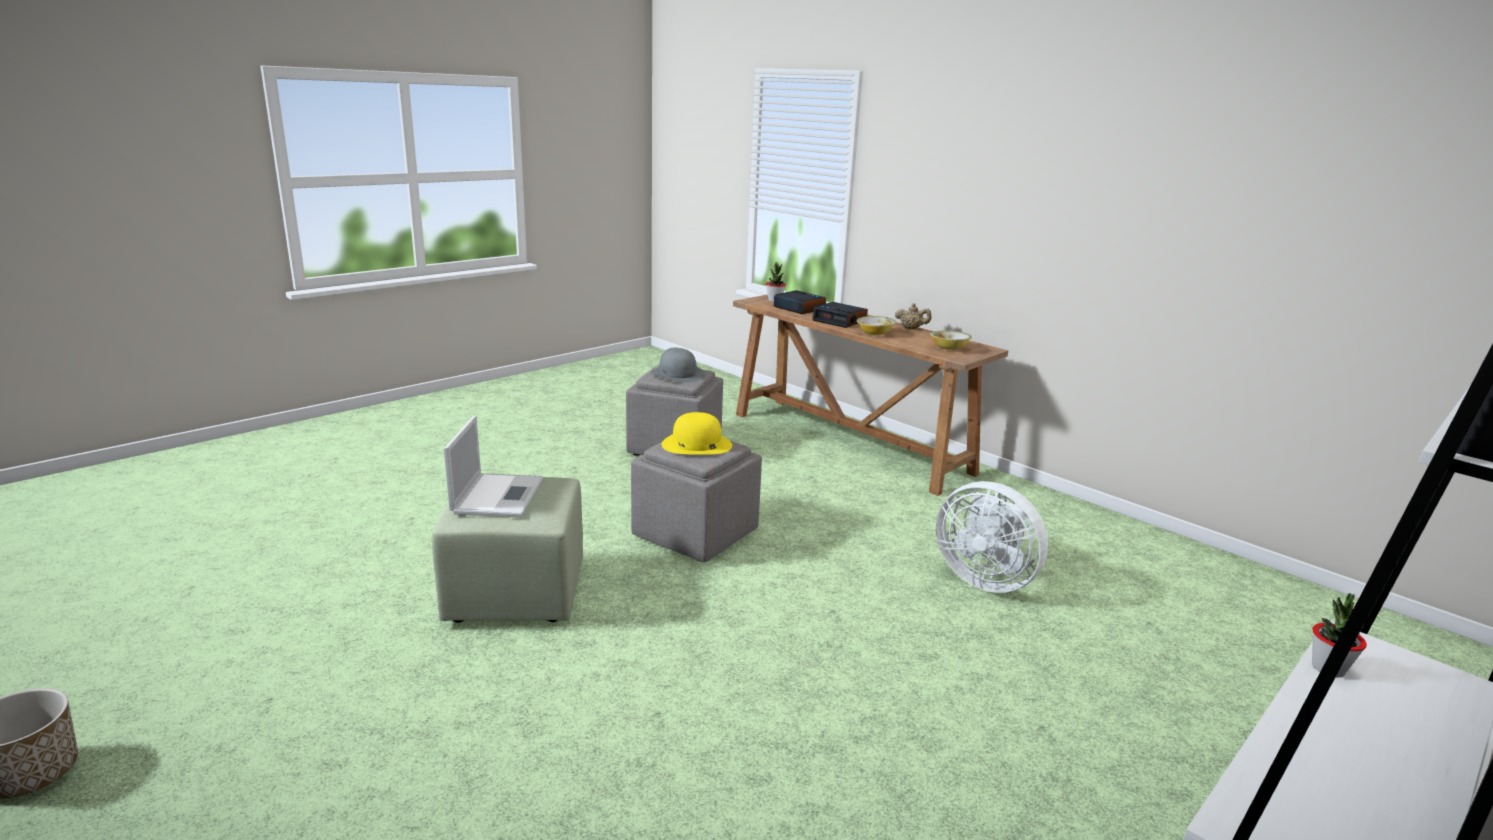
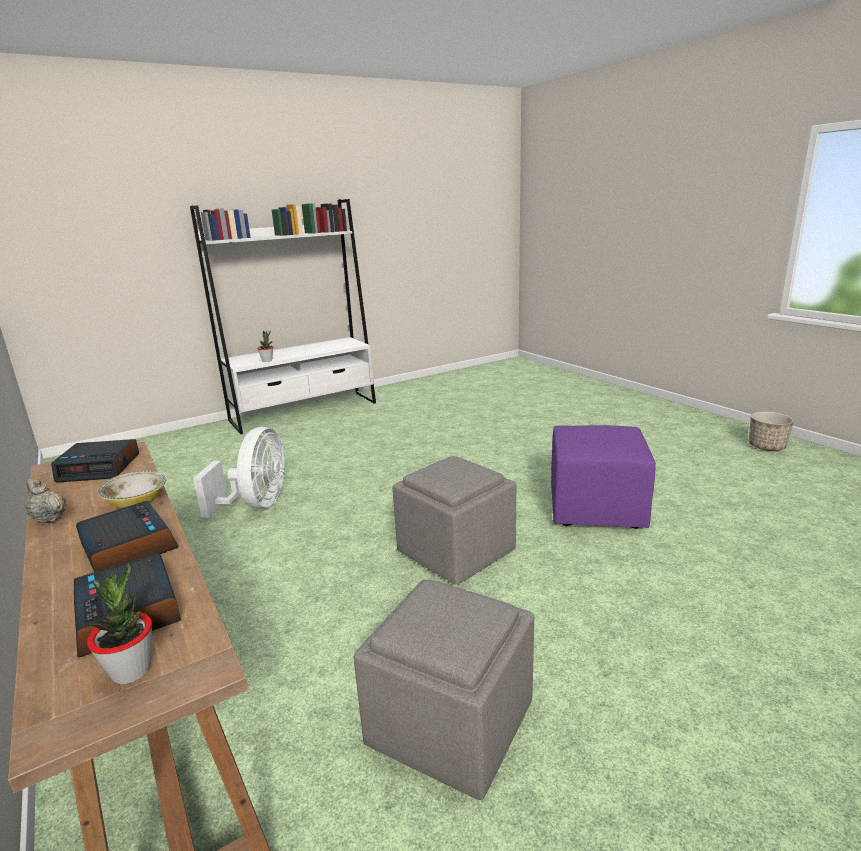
camera: 165 degrees left, 0 degrees up
green ottoman [432,477,583,623] -> purple ottoman [551,425,656,529]
laptop [444,415,543,517] -> none
grey hat [650,348,705,383] -> none
yellow hat [662,412,732,455] -> none
bowl [930,330,972,350] -> alarm clock [51,439,139,483]
white fan [936,481,1048,593] -> white fan turned 45 degrees clockwise [193,427,285,518]

